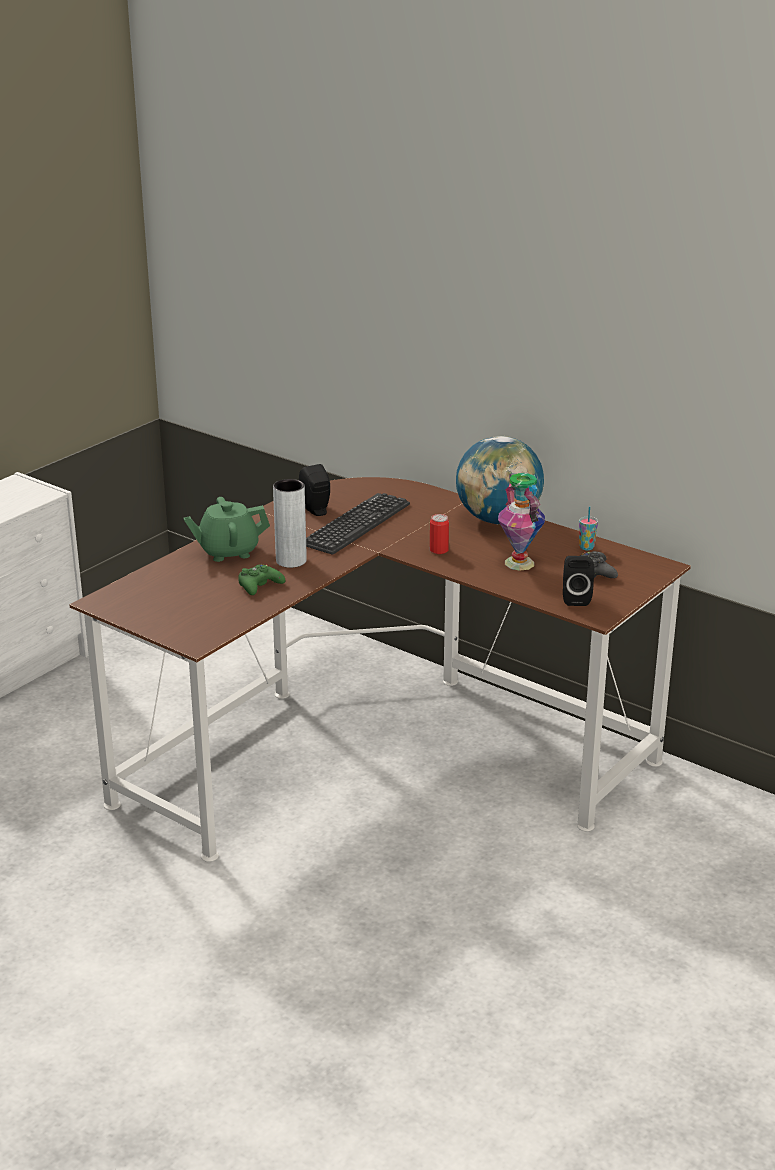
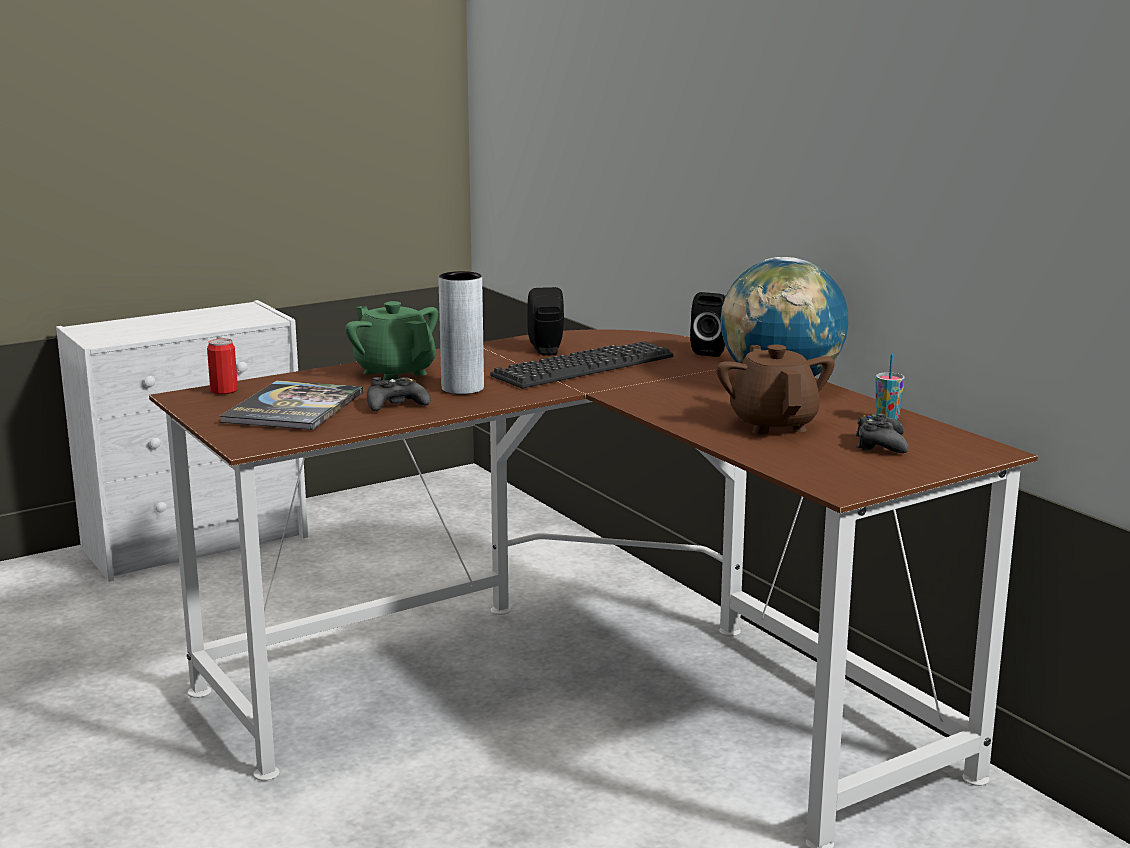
camera: 20 degrees right, 10 degrees down
green teapot [183,497,270,562] -> green teapot turned 45 degrees clockwise [345,301,438,381]
green game controller [238,564,285,595] -> black game controller [367,377,430,411]
can [430,514,449,554] -> can moved to [207,338,238,394]
vase [498,473,545,571] -> brown teapot [716,344,835,435]
black speaker [563,556,594,606] -> black speaker moved to [690,292,726,357]
none -> book [220,380,364,430]

